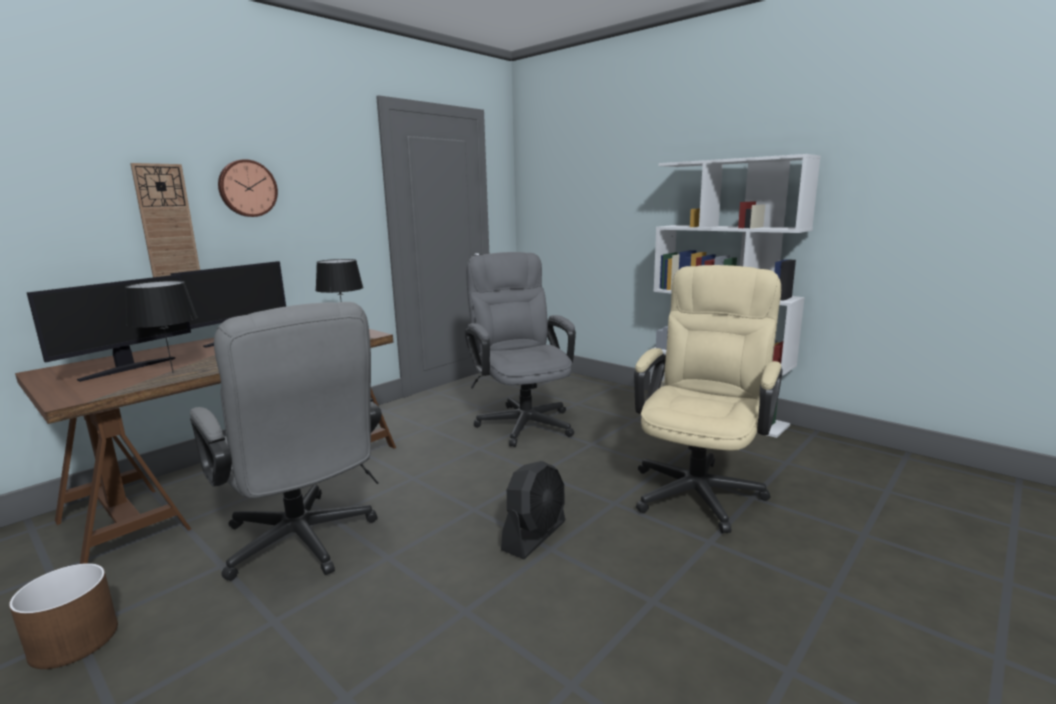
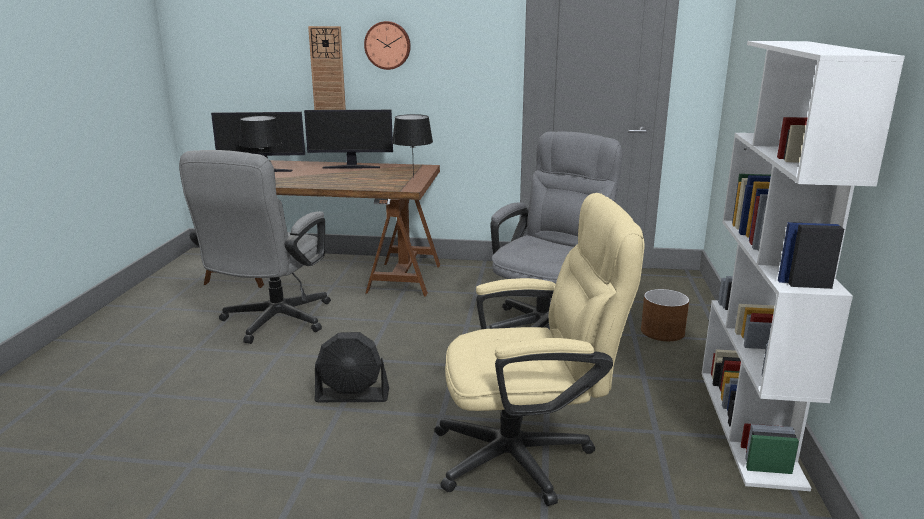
camera: 55 degrees right, 5 degrees up
brown planter [9,563,118,669] -> brown planter moved to [641,289,689,341]

